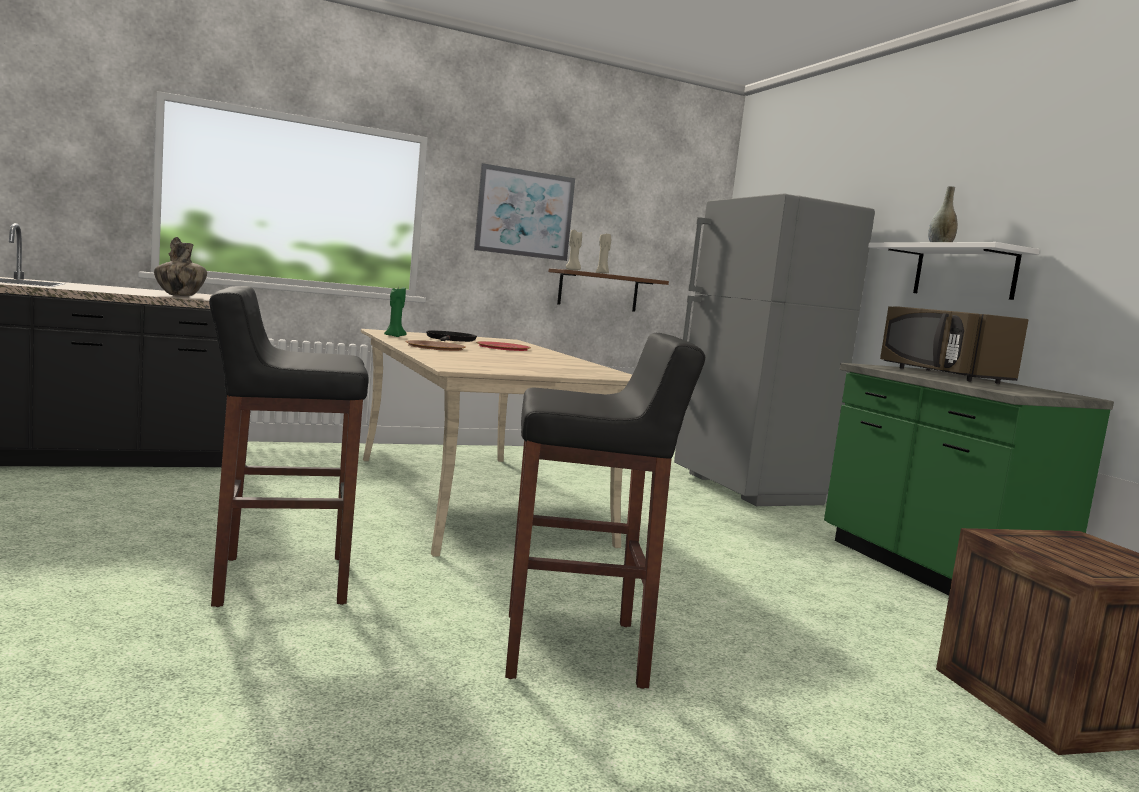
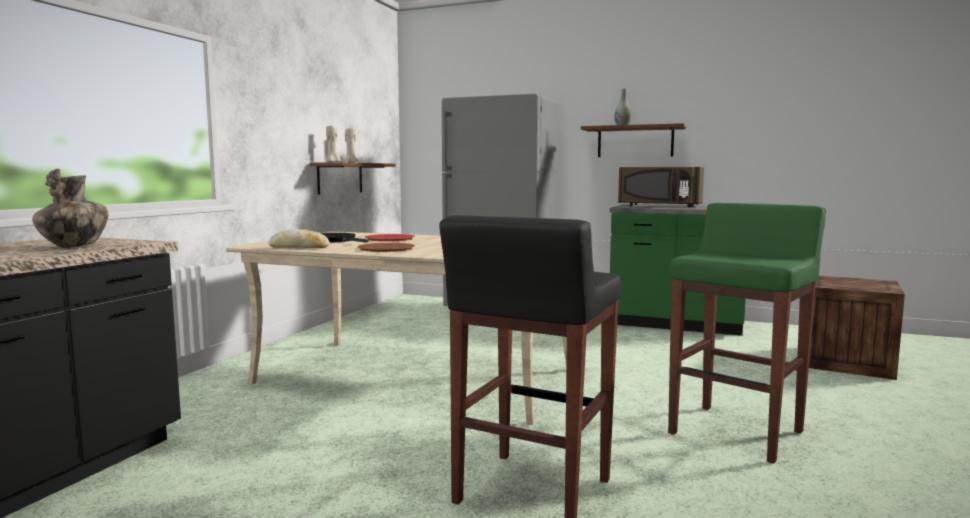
camera: 45 degrees left, 0 degrees up
green candle [384,287,407,337] -> bread [268,229,330,248]
picture [474,163,575,261] -> none
black stool [505,333,705,689] -> green stool [668,203,826,463]
white shelf [868,242,1040,300] -> brown shelf [581,123,686,157]

